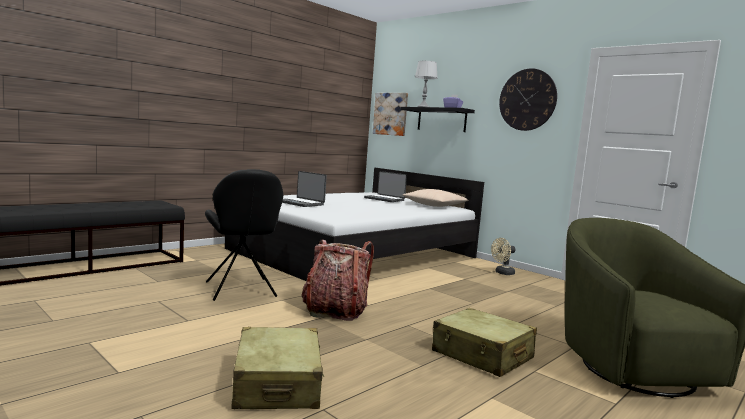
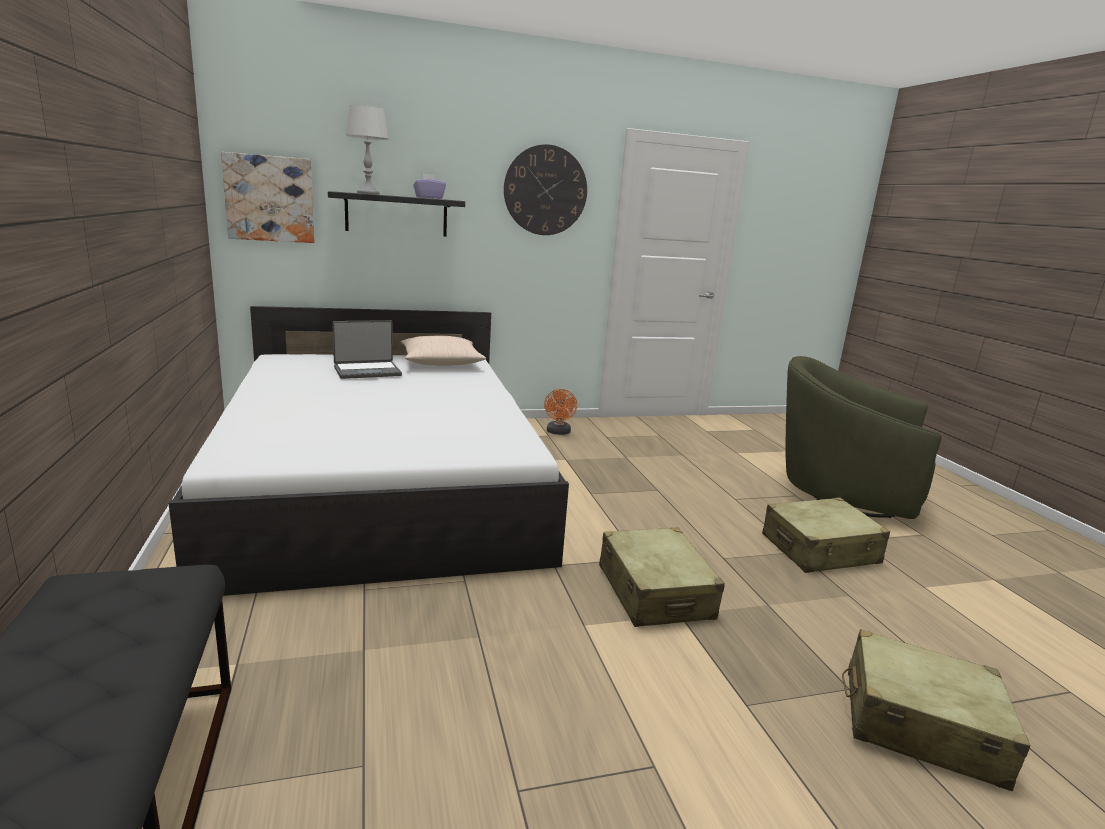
camera: 60 degrees left, 10 degrees up
black chair [205,169,283,301] -> none
laptop [282,171,327,207] -> none
backpack [301,240,374,321] -> beige suitcase [599,528,725,627]
beige fan [491,238,516,275] -> orange fan [544,389,577,435]

